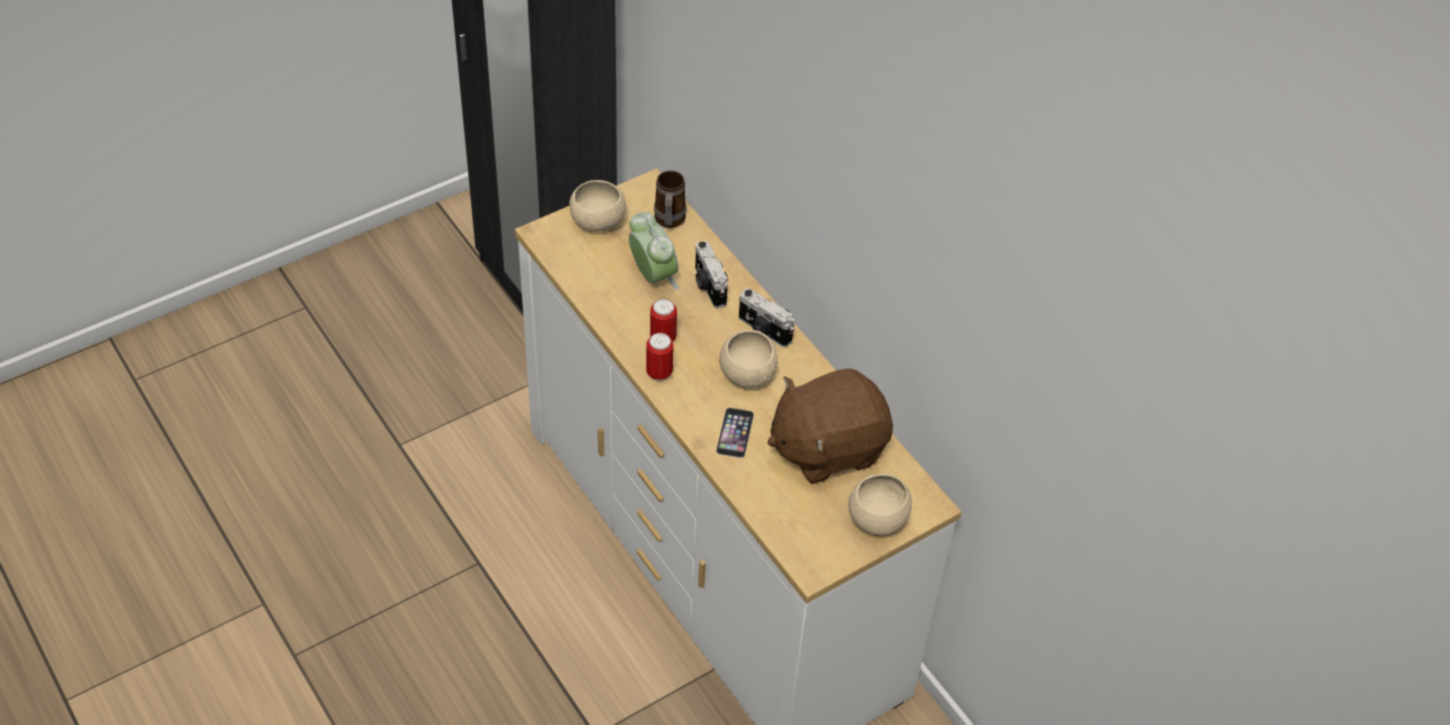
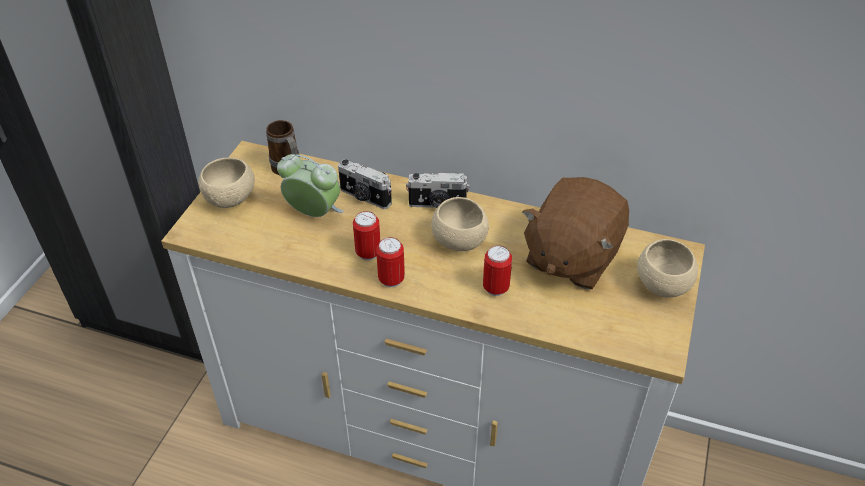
camera: 35 degrees left, 5 degrees down
phone [716,408,754,458] -> can [483,246,512,296]

